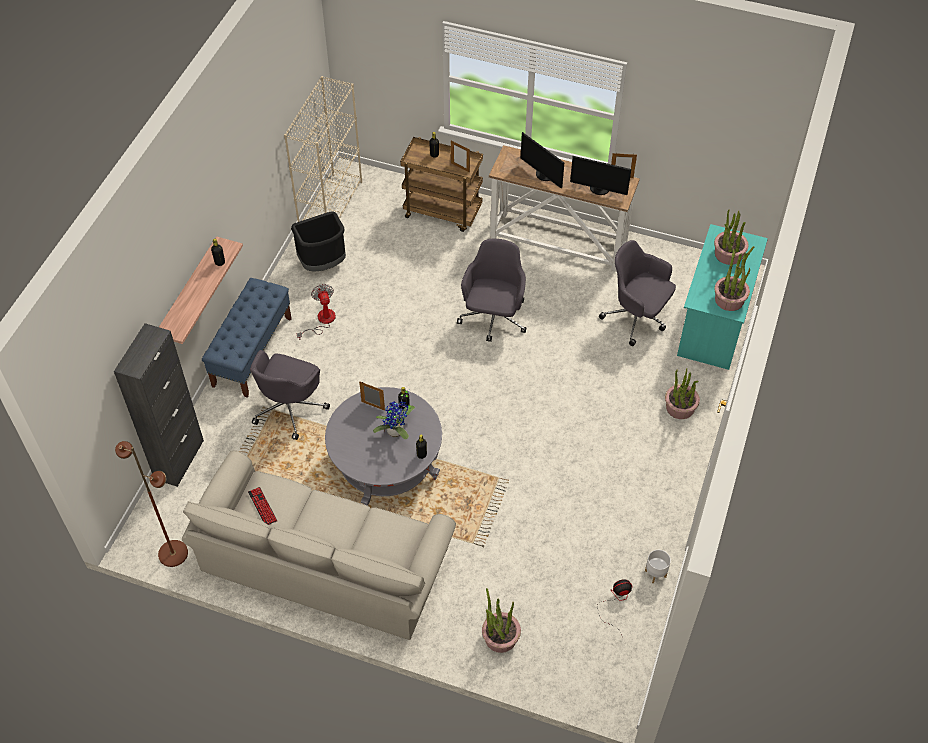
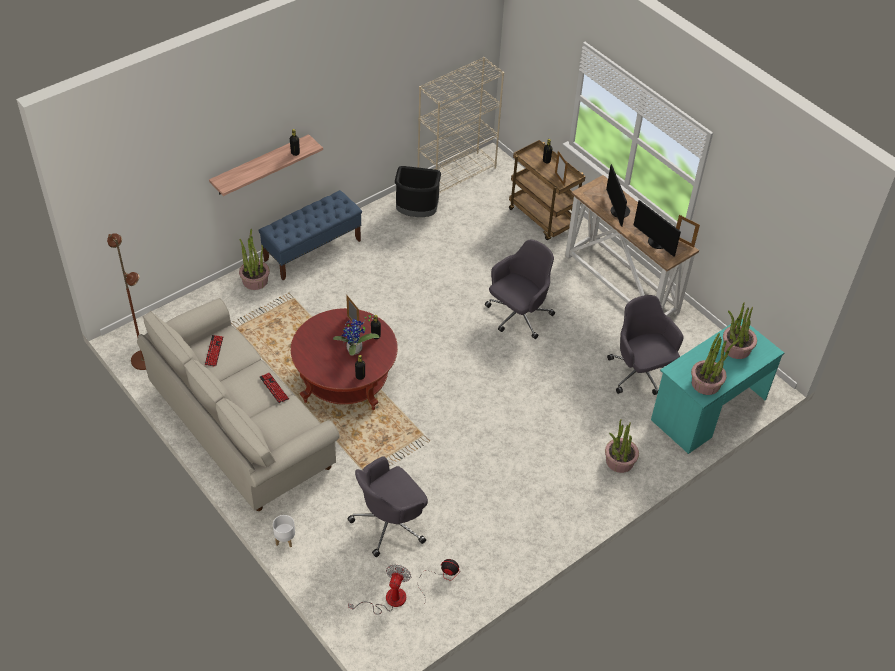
camera: 30 degrees right, 5 degrees down
black cabinet [114,323,204,487] -> none
grey office chair [250,350,330,440] -> grey office chair moved to [348,456,428,557]
fan [296,284,336,340] -> fan moved to [348,564,411,614]
grey coffee table [325,387,442,506] -> red coffee table [291,308,398,410]
potted plant [482,588,521,653] -> potted plant moved to [239,228,270,290]
white planter [645,550,671,584] -> white planter moved to [273,515,295,548]
none -> keyboard [259,373,289,403]

